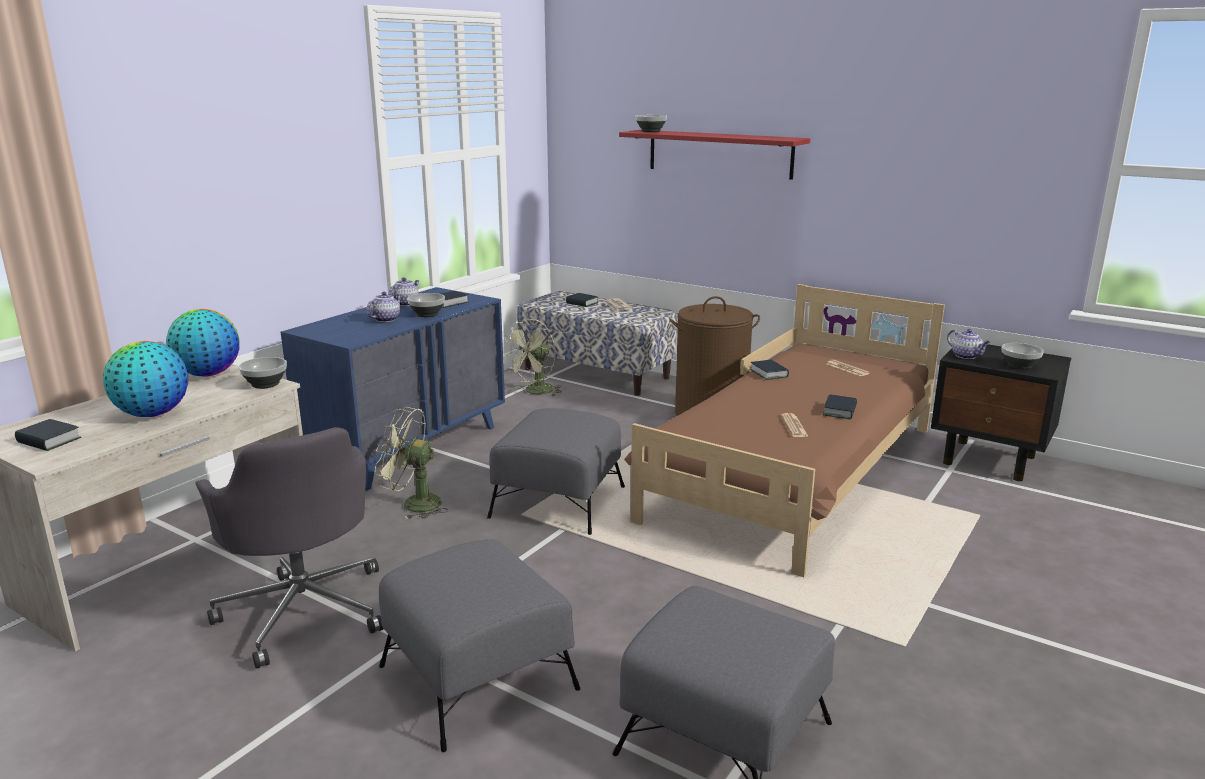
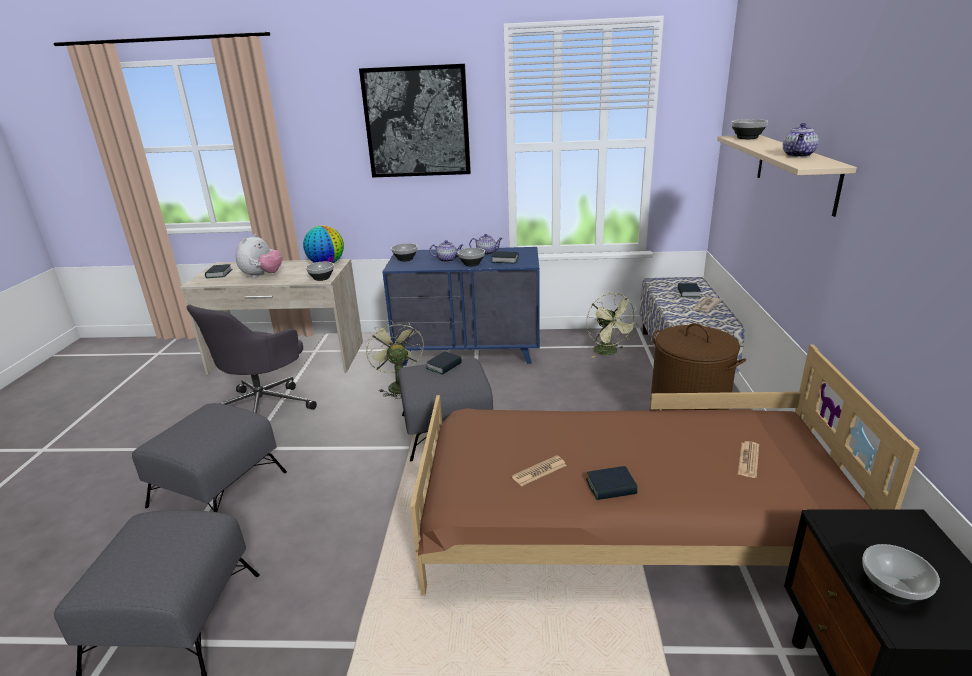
camera: 60 degrees right, 5 degrees up
globe [103,341,188,417] -> plush toy [236,234,282,278]
green fan [503,319,562,396] -> green fan turned 120 degrees counterclockwise [586,293,638,358]
red shelf [619,130,810,180] -> beige shelf [717,135,857,217]
book [750,360,789,380] -> book moved to [426,351,462,375]
teapot [947,329,990,359] -> teapot moved to [783,123,819,157]
none -> picture [359,64,471,177]
none -> bowl [391,243,418,261]

